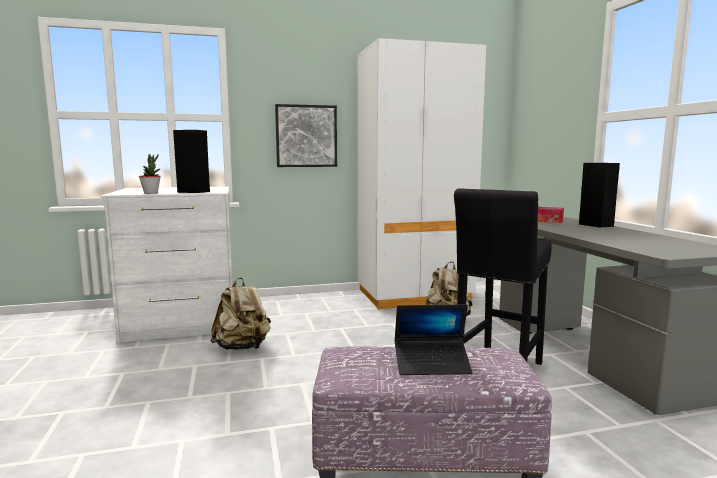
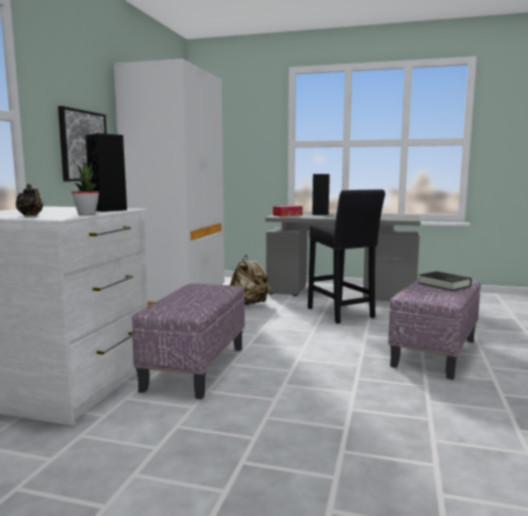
camera: 60 degrees left, 0 degrees up
beige backpack [210,278,271,350] -> ottoman [132,284,245,399]
laptop [395,304,472,375] -> black book [419,271,472,291]
none -> black teapot [16,184,43,216]

